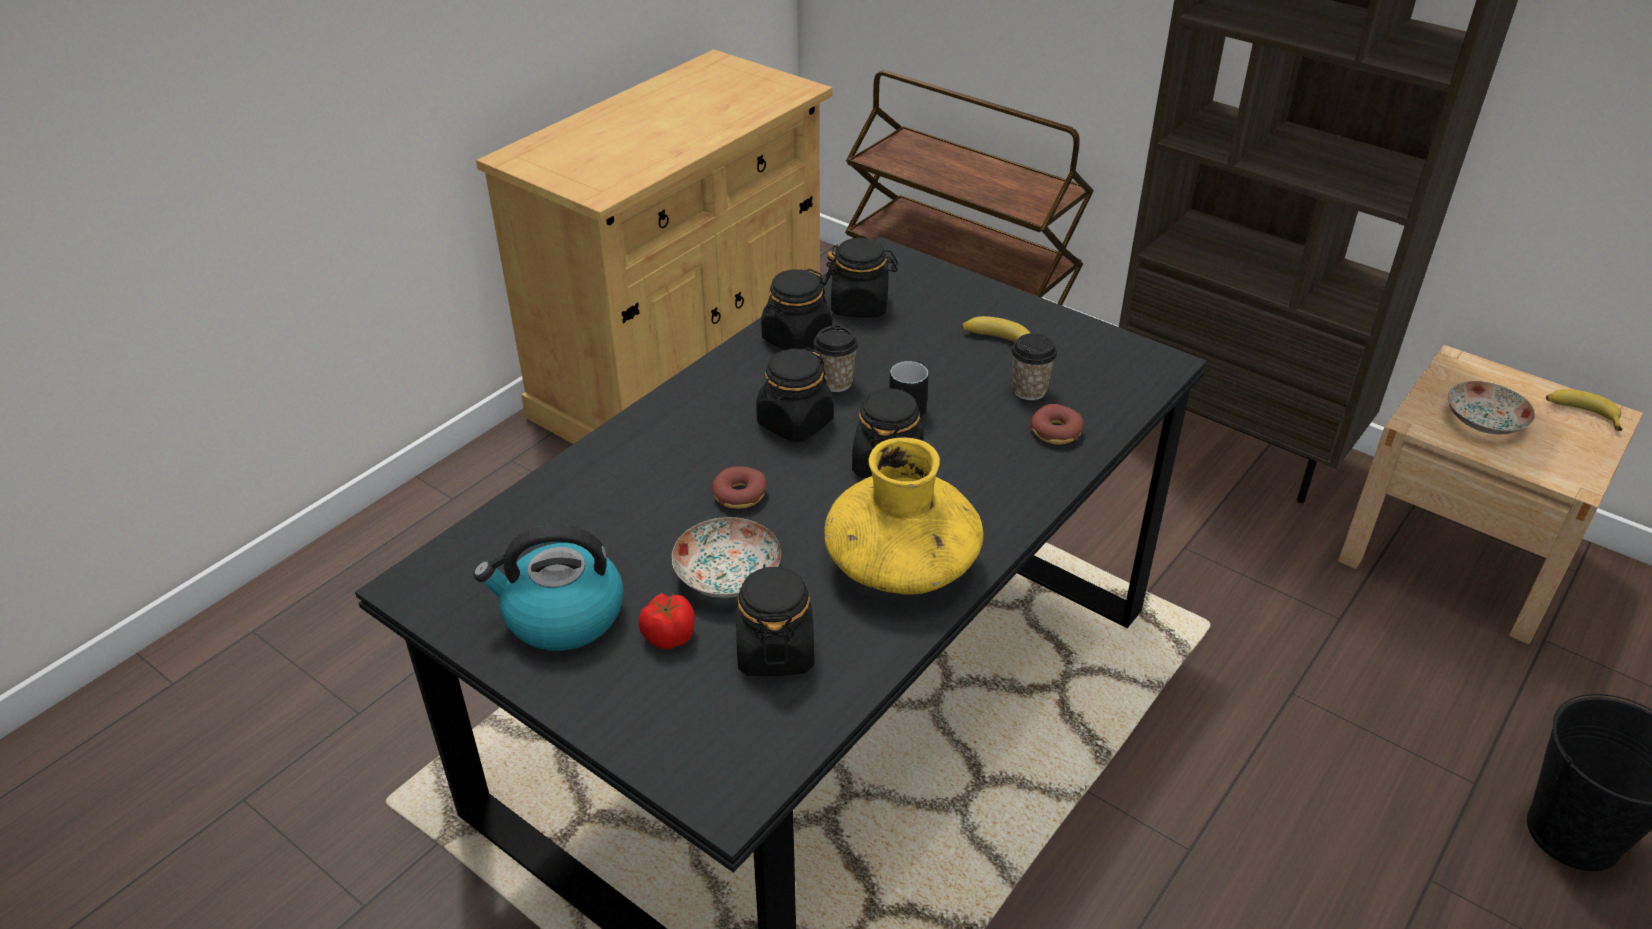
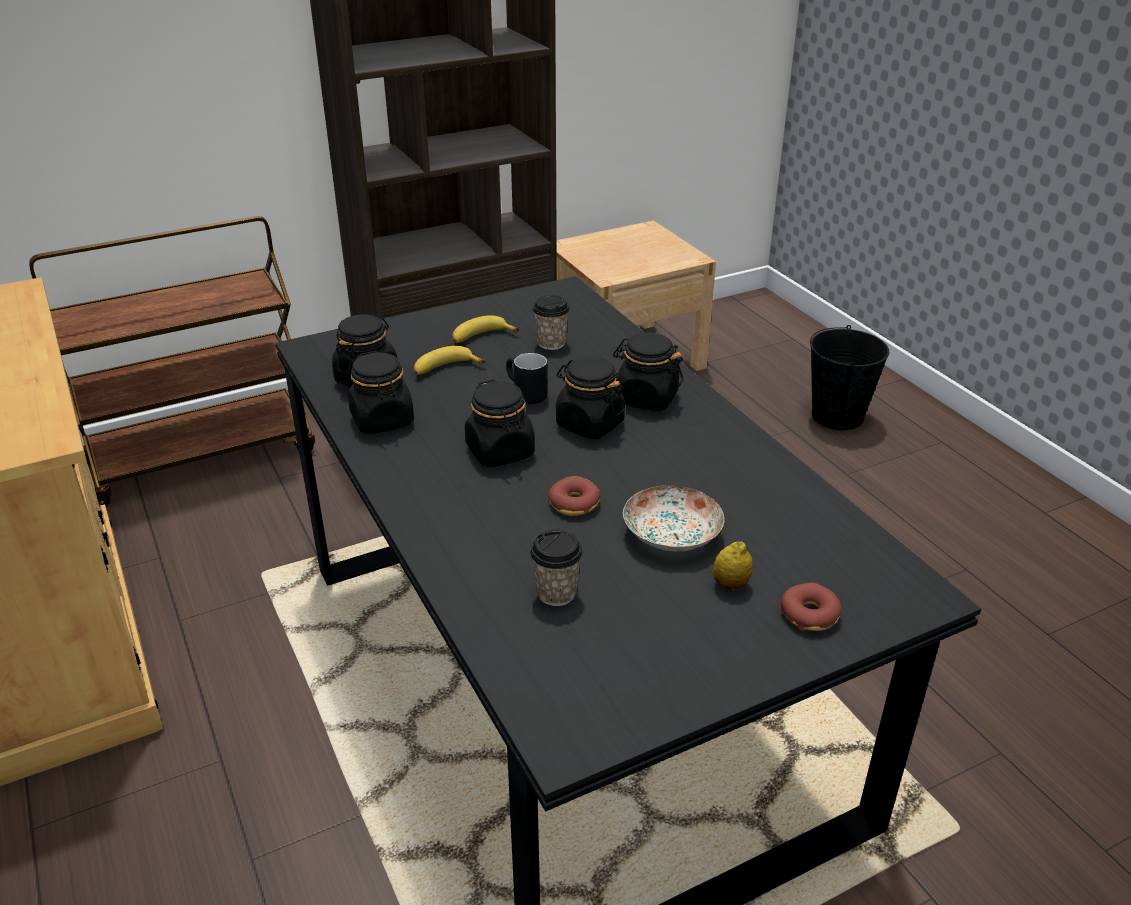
camera: 65 degrees left, 5 degrees down
kettle [473,525,624,651] -> none
tomato [639,593,695,649] -> lemon [713,541,753,590]
black jar [736,564,814,676] -> black jar moved to [613,333,683,411]
cup [813,326,858,392] -> cup moved to [530,529,583,606]
yellow vase [824,437,983,595] -> none
donut [1029,404,1084,445] -> donut moved to [780,583,842,631]
plate [1448,381,1535,434] -> none
banana [1546,389,1622,431] -> banana moved to [414,346,485,375]

